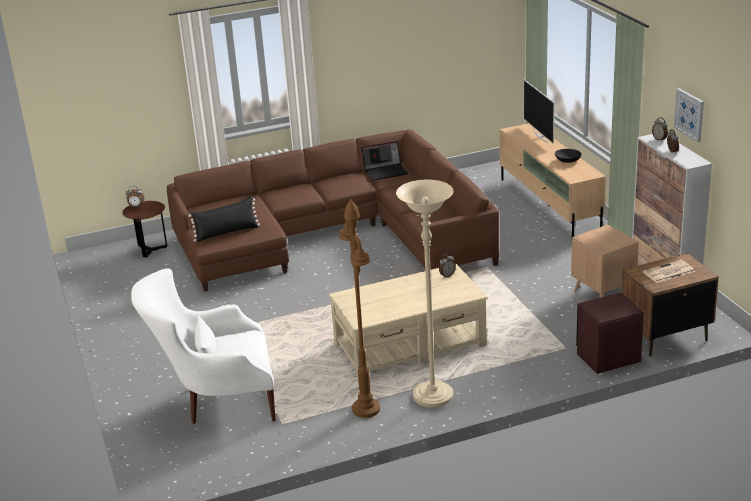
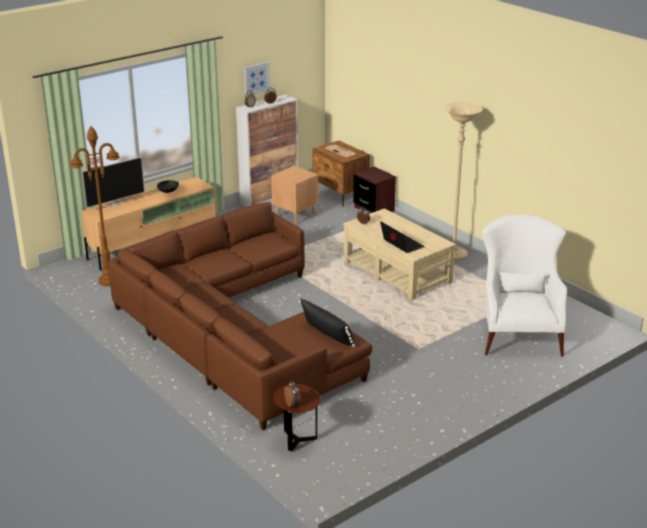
camera: 110 degrees left, 0 degrees up
white armchair [131,268,276,424] -> white armchair turned 150 degrees counterclockwise [482,215,567,357]
brown floor lamp [339,199,380,418] -> brown floor lamp moved to [70,126,120,286]
laptop [362,141,408,181] -> laptop moved to [380,221,424,253]

